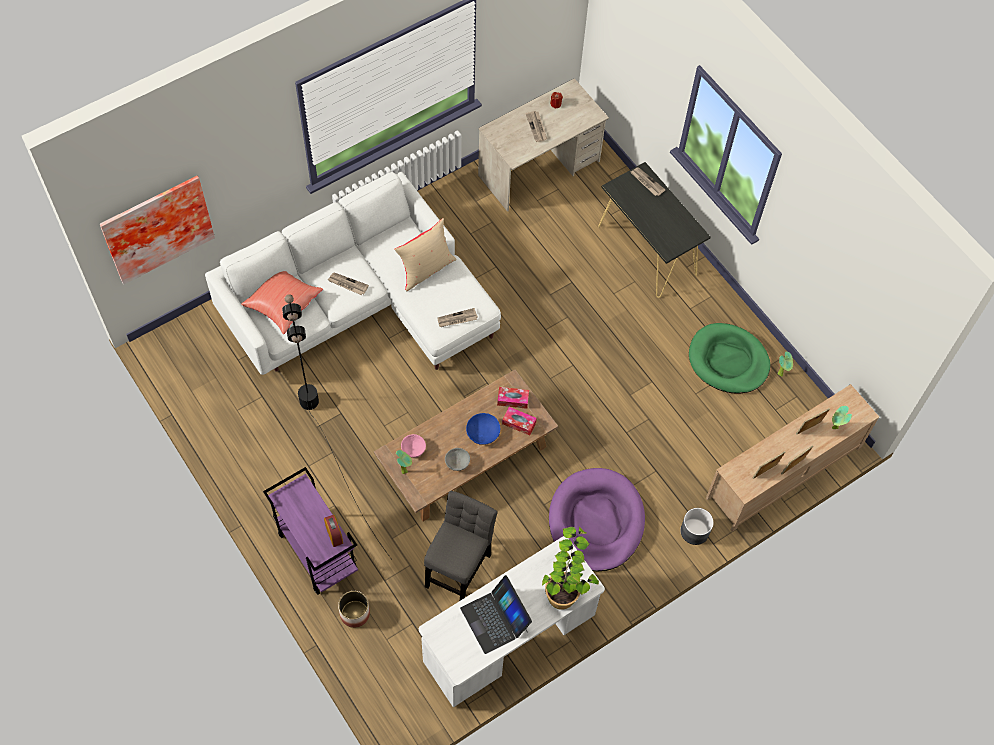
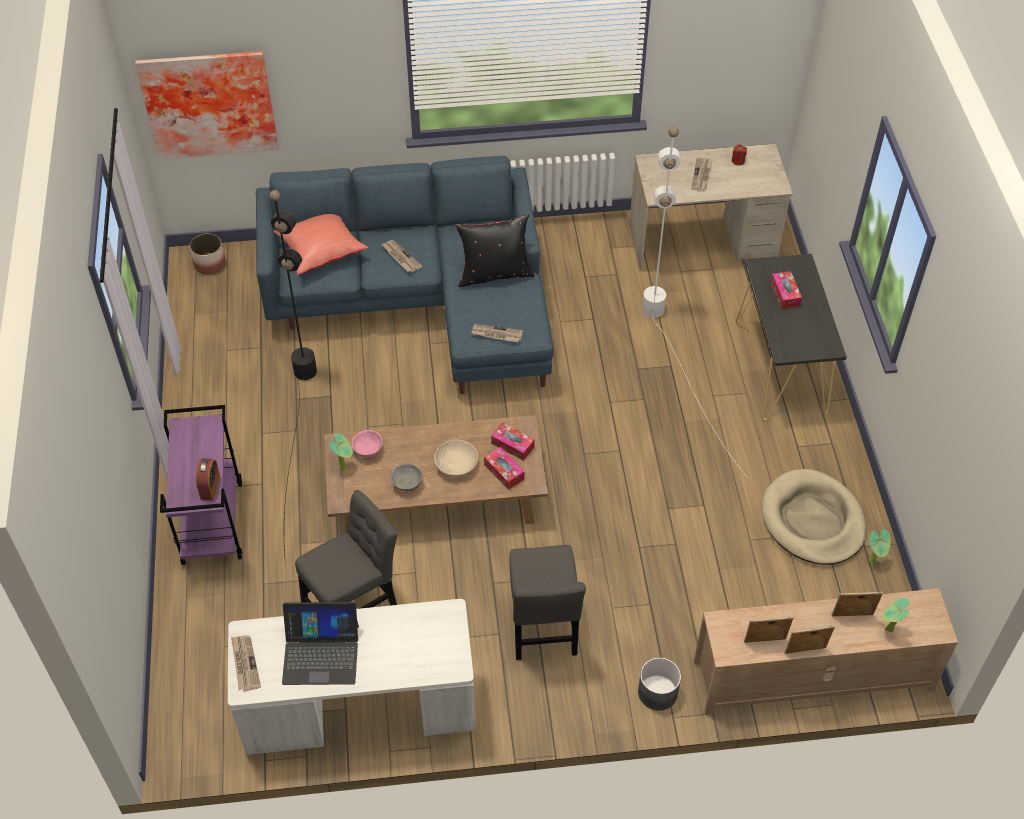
camera: 30 degrees right, 10 degrees down
white sofa [205,172,501,375] -> blue sofa [256,156,553,394]
planter [338,591,370,628] -> planter moved to [190,233,226,275]
beige pillow [394,218,456,291] -> black pillow [455,214,535,287]
laptop [460,575,532,654] -> laptop turned 90 degrees counterclockwise [282,602,359,685]
blue bowl [466,413,500,445] -> beige bowl [434,440,478,477]
potted plant [542,527,599,610] -> none
purple dog bed [549,468,645,571] -> grey chair [510,545,586,660]
newspaper [631,167,666,196] -> newspaper moved to [231,635,261,692]
green dog bed [689,323,770,394] -> beige dog bed [761,469,866,565]
none -> white floor lamp [642,127,748,478]
none -> tissue box [771,271,802,309]

